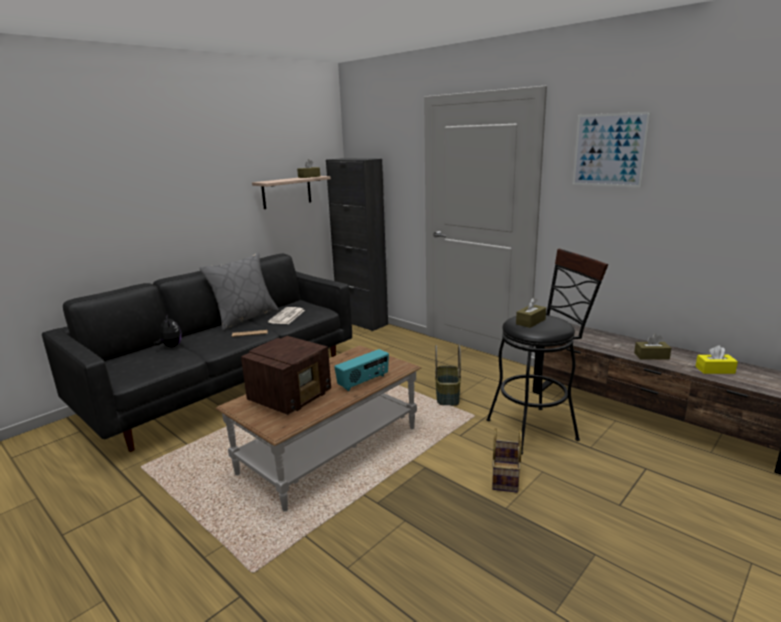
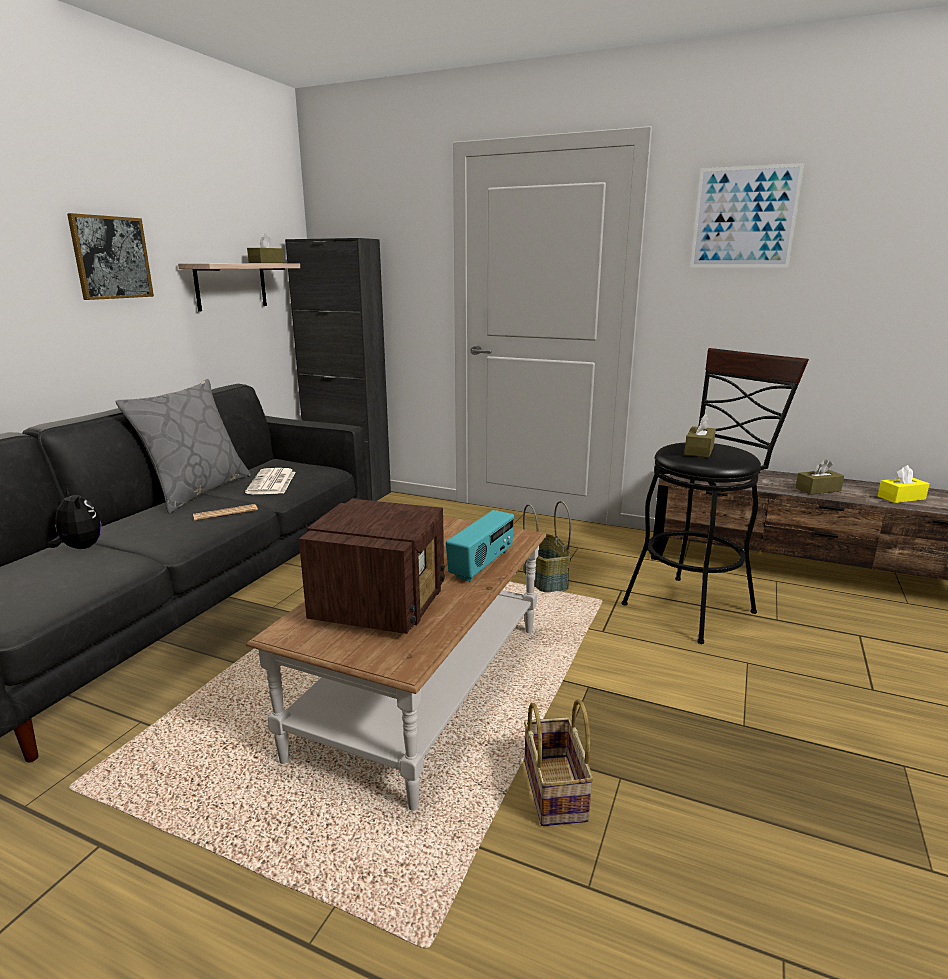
camera: 20 degrees left, 0 degrees up
basket [492,428,522,493] -> basket moved to [524,699,594,826]
none -> picture [67,213,154,300]

